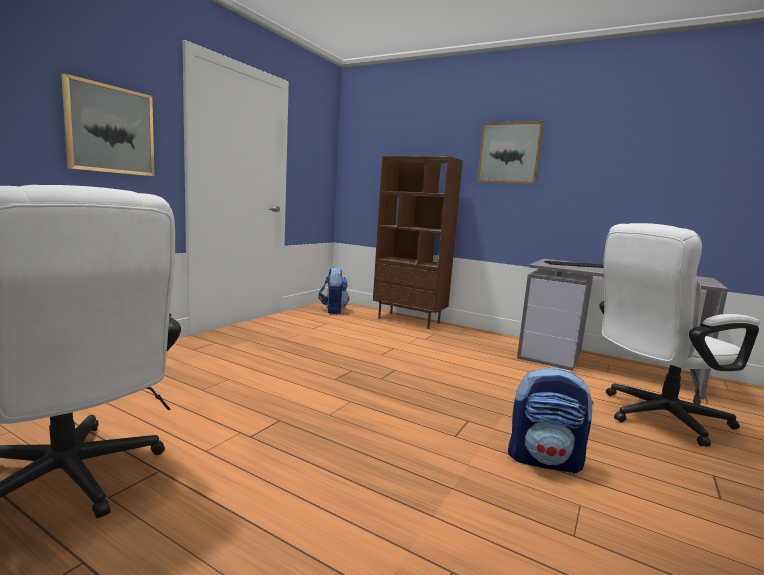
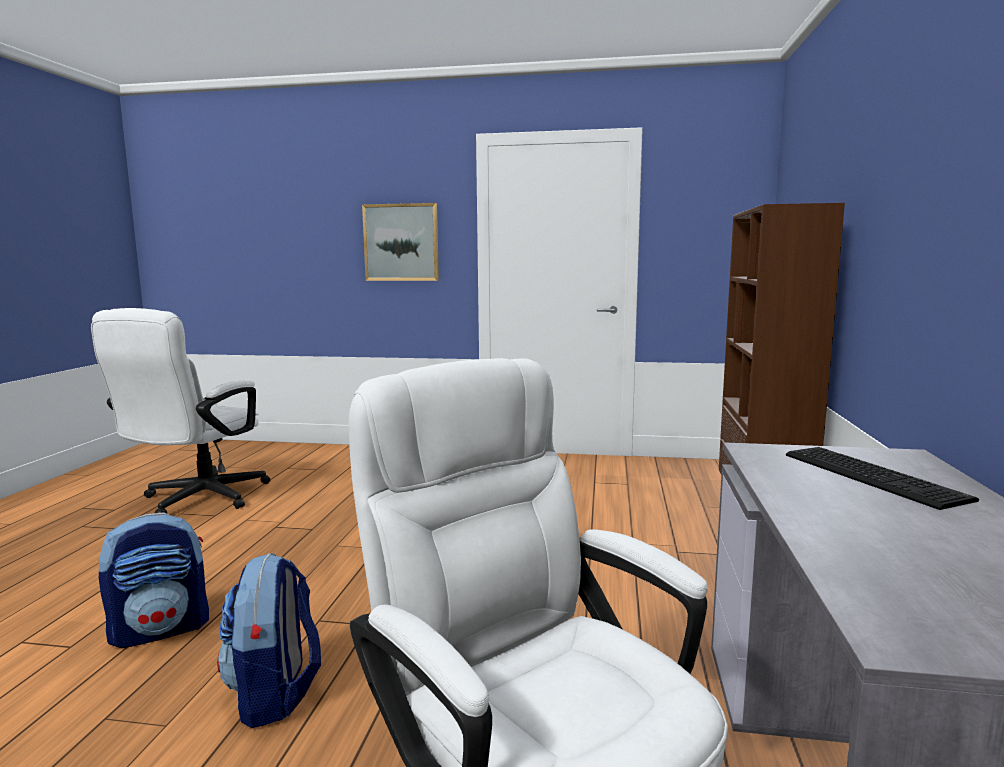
camera: 70 degrees right, 0 degrees up
backpack [318,267,349,314] -> backpack moved to [98,512,209,648]
picture [477,121,544,184] -> none

